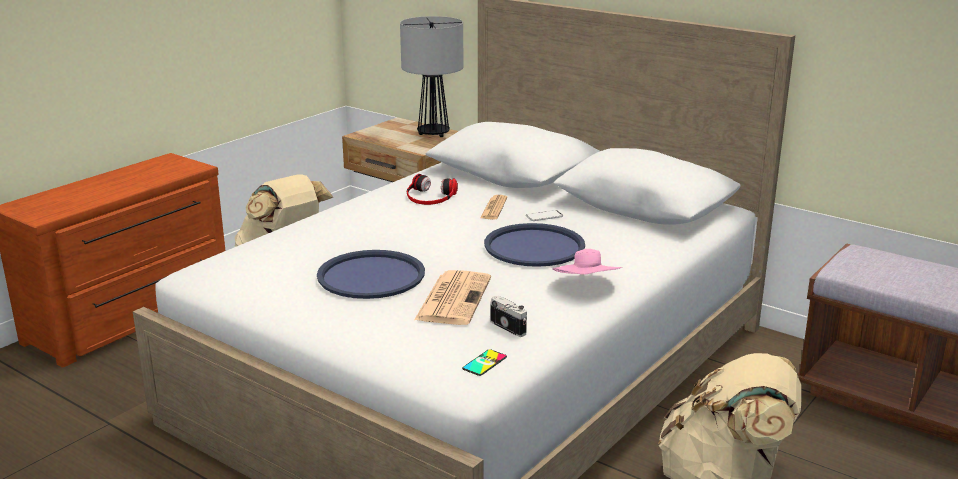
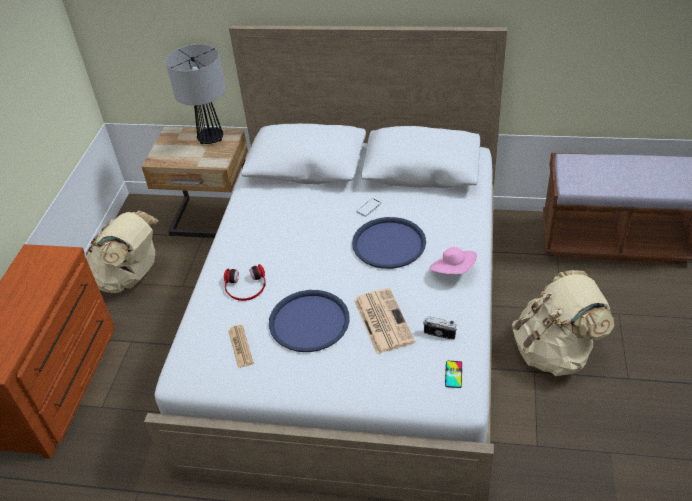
camera: 25 degrees left, 20 degrees up
headphones [407,174,458,205] -> headphones moved to [224,264,266,301]
newspaper [481,195,507,220] -> newspaper moved to [228,325,254,368]

